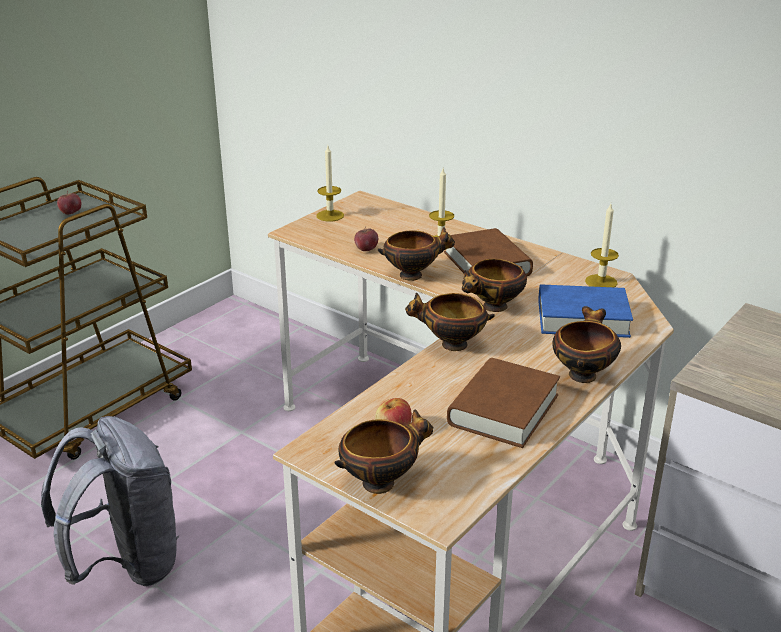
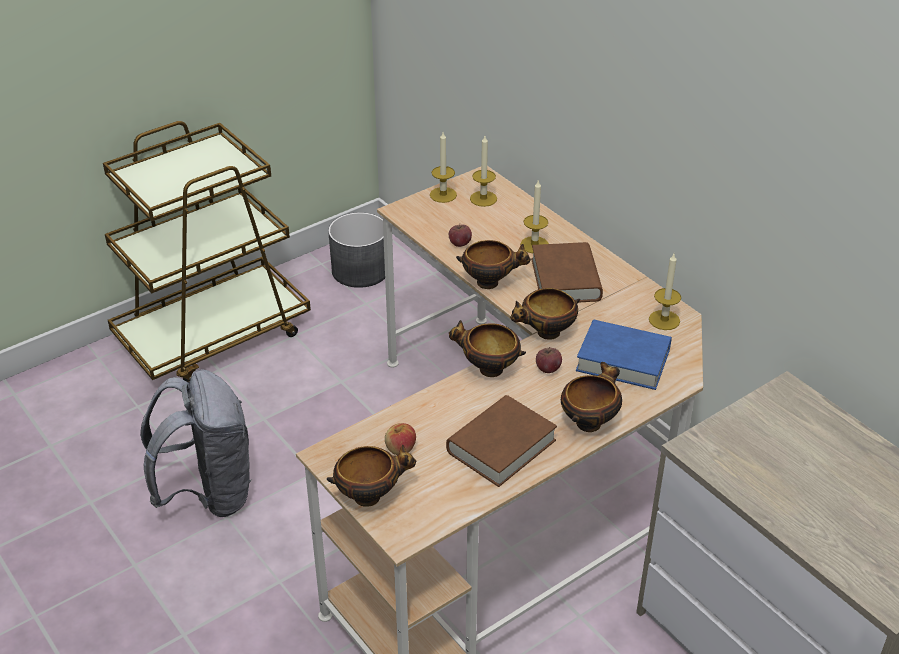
camera: 15 degrees right, 10 degrees up
apple [57,191,81,215] -> apple moved to [536,347,562,373]
none -> grey planter [328,212,385,288]
none -> candle [470,136,497,207]

